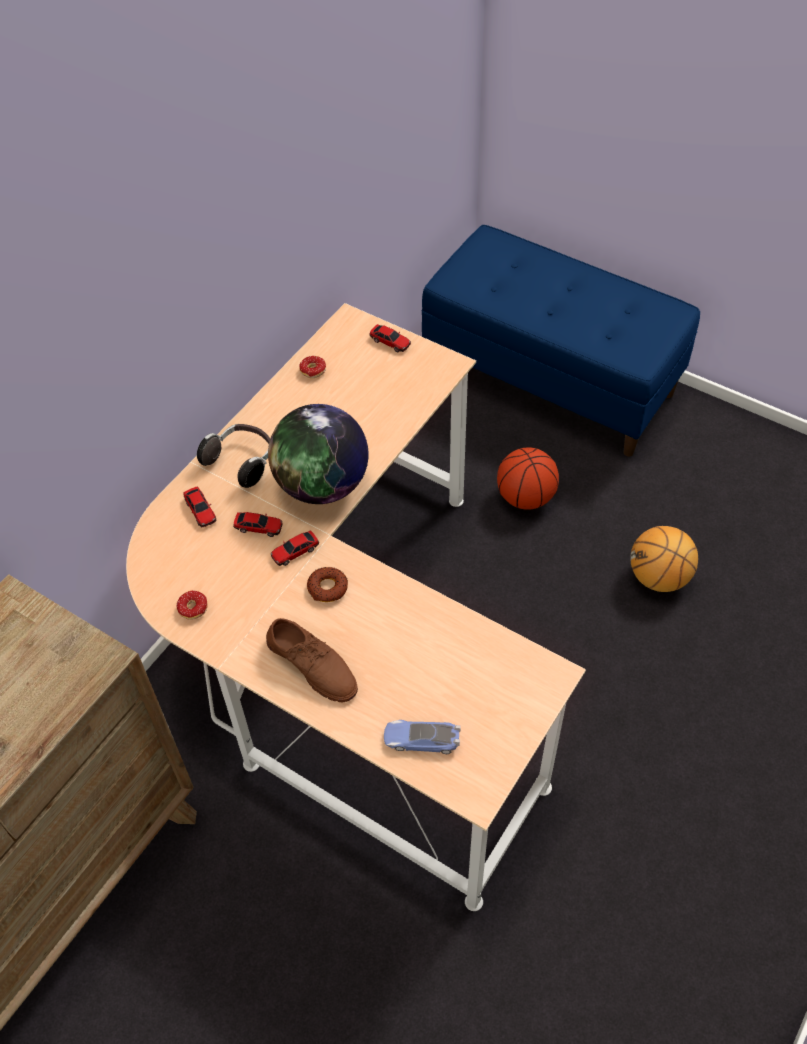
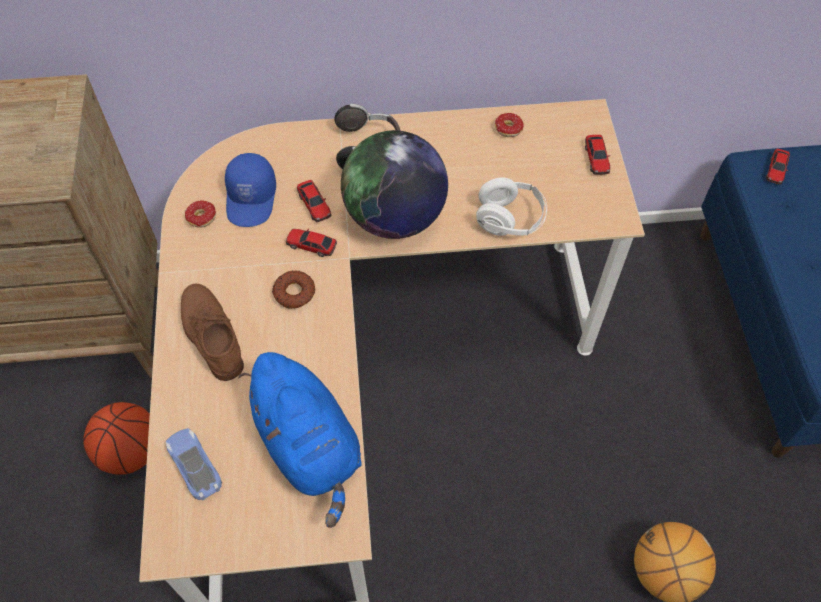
camera: 50 degrees right, 5 degrees up
toy car [183,487,217,527] -> toy car moved to [766,149,790,185]
brown shoe [266,618,358,702] -> brown shoe turned 150 degrees clockwise [181,284,244,381]
basketball [497,447,559,510] -> basketball moved to [83,402,150,475]
none -> blue cap [225,153,276,227]
none -> blue plush toy [238,352,362,528]
none -> white headphones [476,177,547,236]

